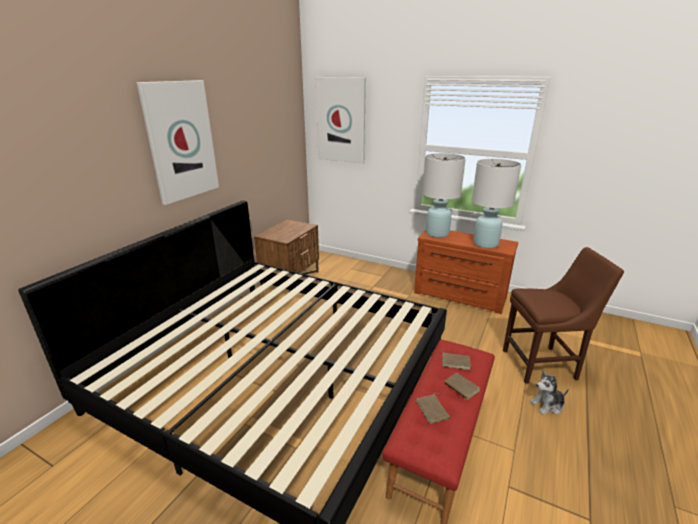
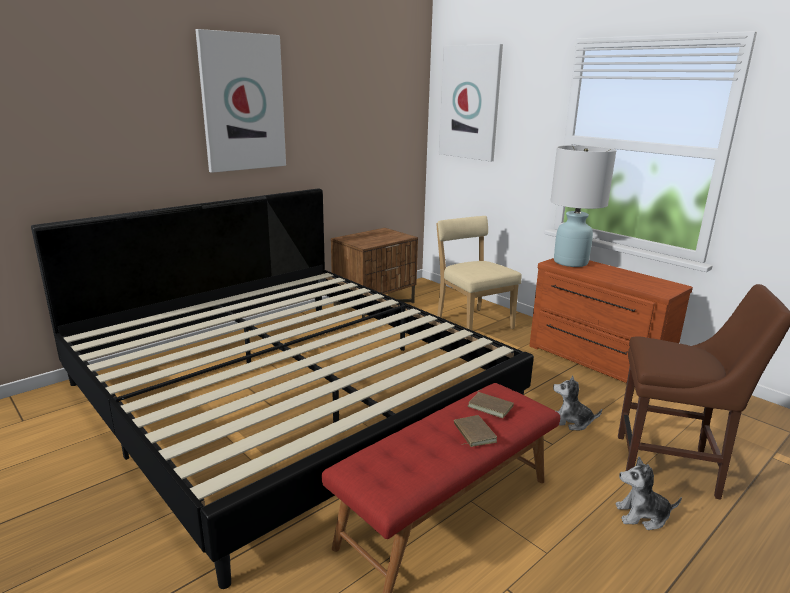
camera: 20 degrees right, 5 degrees down
brown book [416,393,450,424] -> none
white table lamp [472,159,522,248] -> none
none -> beige chair [436,216,521,330]
none -> plush toy [553,375,602,430]

